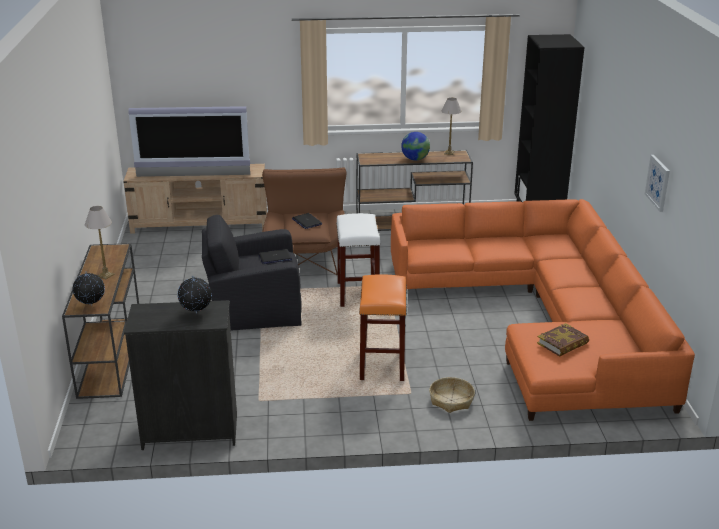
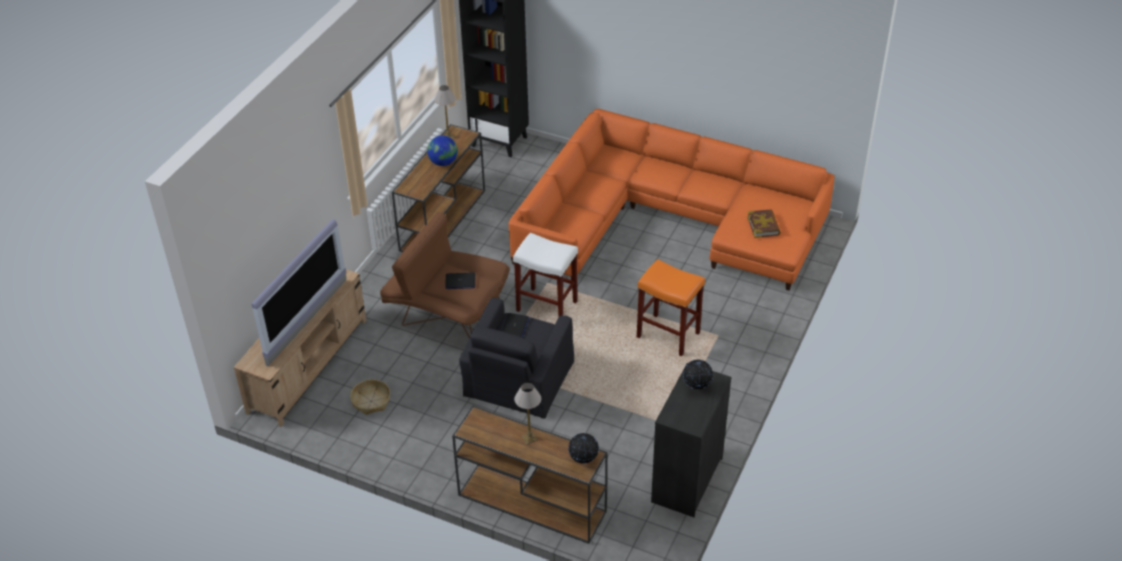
camera: 60 degrees left, 15 degrees up
basket [429,377,475,413] -> basket moved to [350,379,390,415]
picture [645,155,670,212] -> none

